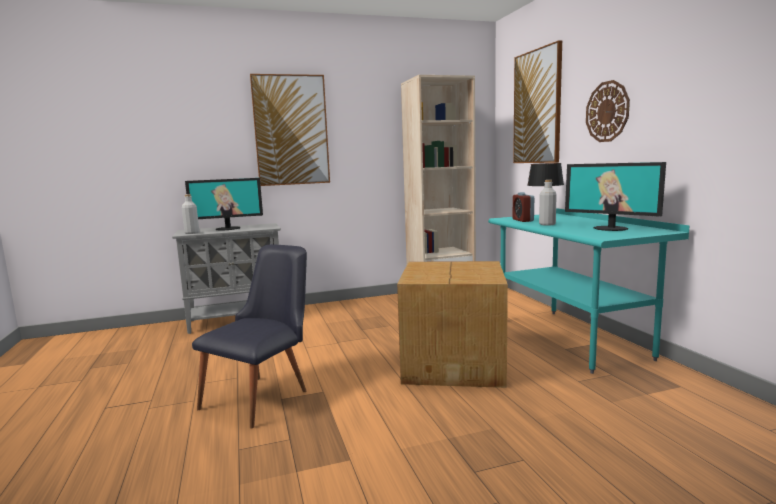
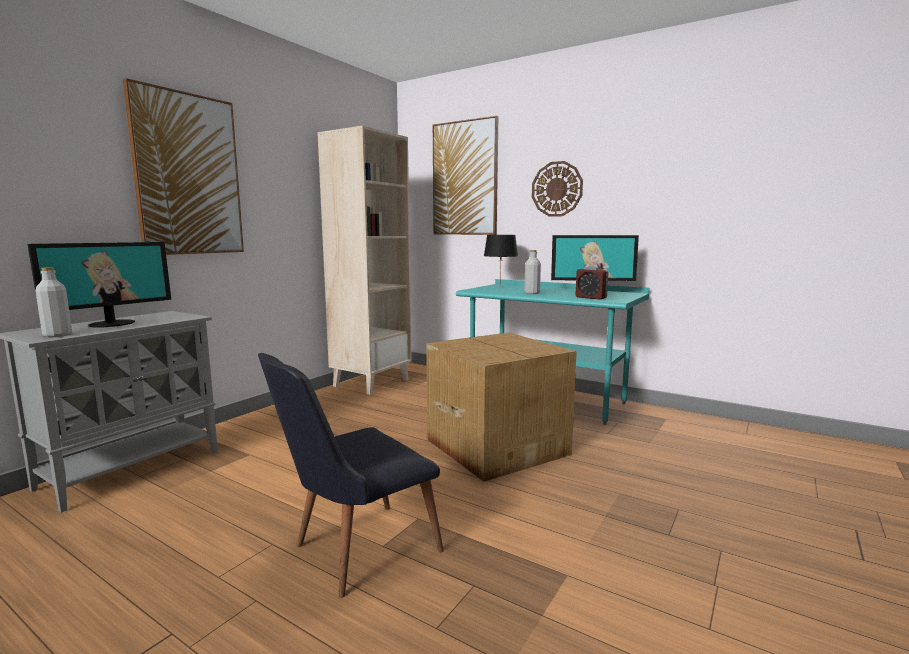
camera: 40 degrees left, 0 degrees up
black chair [192,244,307,429] -> black chair turned 120 degrees counterclockwise [258,353,444,598]
alarm clock [513,192,534,222] -> alarm clock moved to [576,266,608,299]

